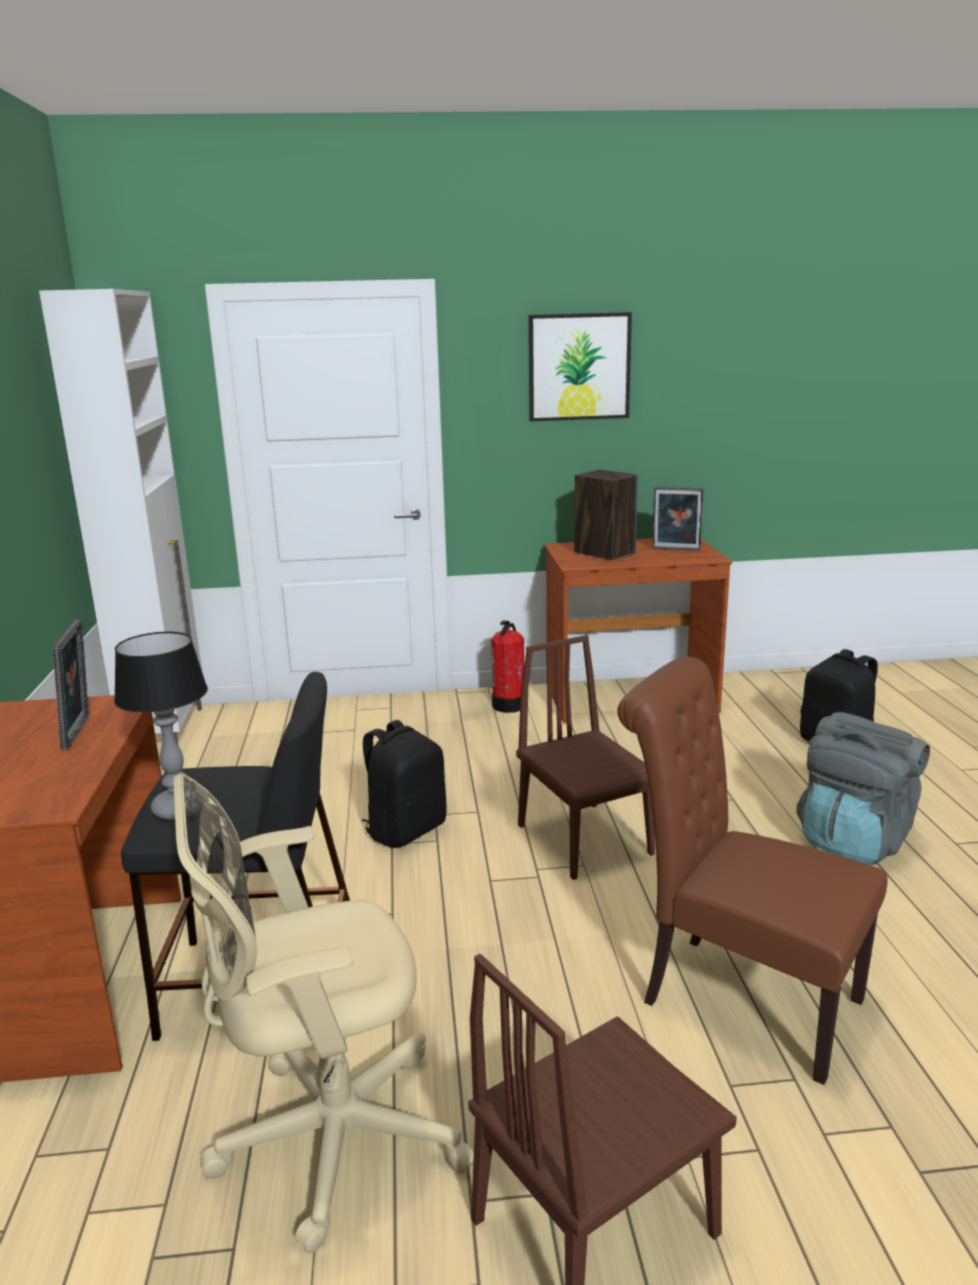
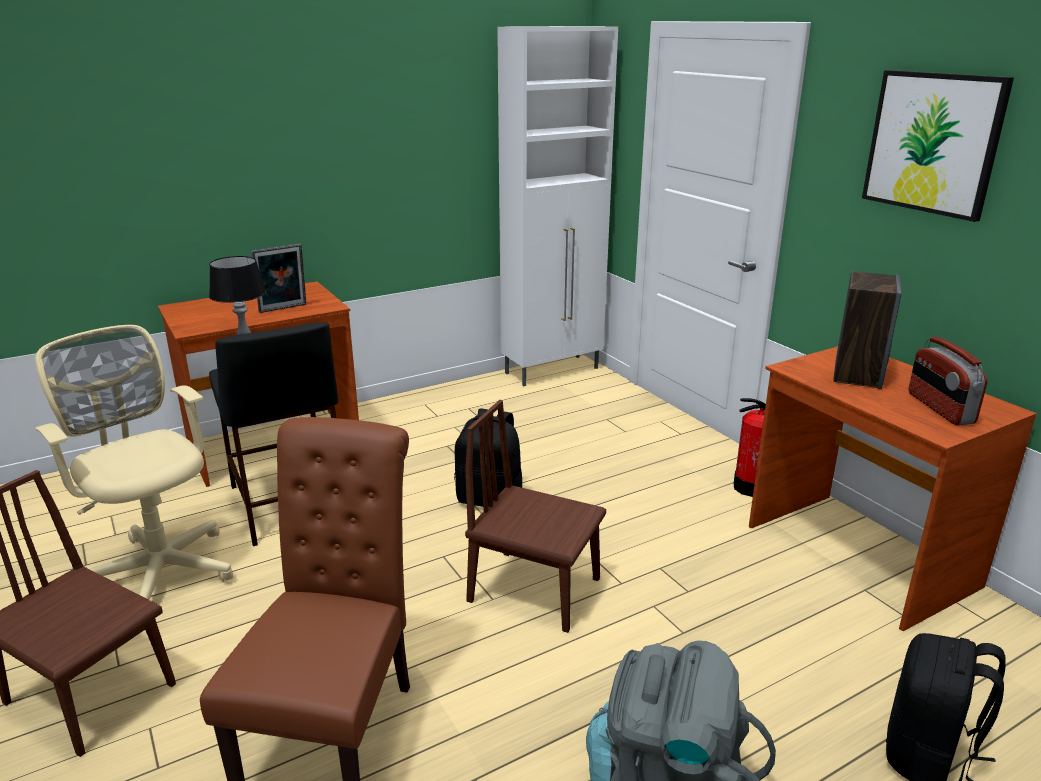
camera: 65 degrees right, 5 degrees up
brown chair [516,635,655,880] -> brown chair turned 105 degrees counterclockwise [465,400,606,633]
picture frame [652,487,704,551] -> radio [908,337,987,425]

